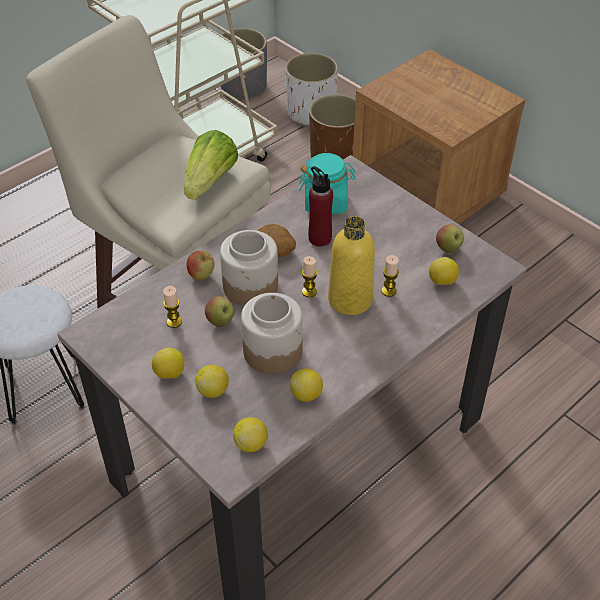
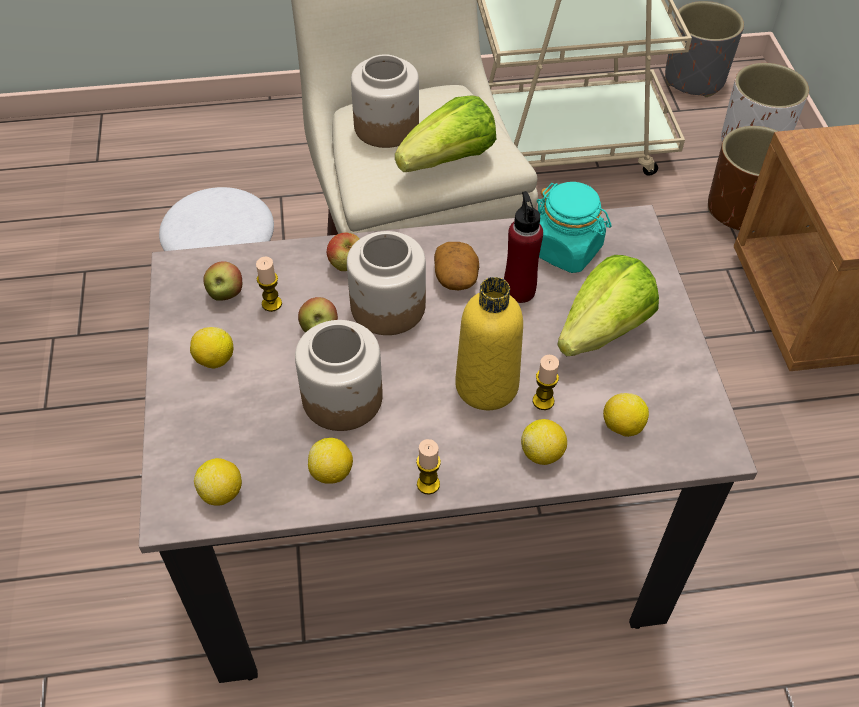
camera: 35 degrees right, 5 degrees up
lemon [195,365,229,398] -> lemon moved to [521,419,567,465]
candle [302,256,317,297] -> candle moved to [416,439,441,495]
apple [436,224,464,253] -> apple moved to [203,261,242,301]
none -> jar [351,54,419,148]
none -> lettuce [557,255,659,356]

